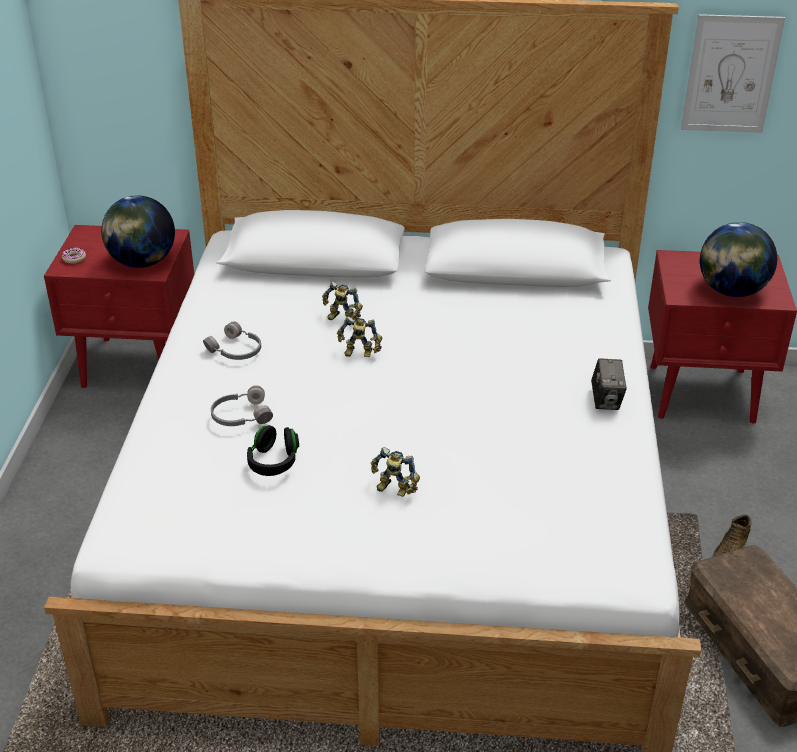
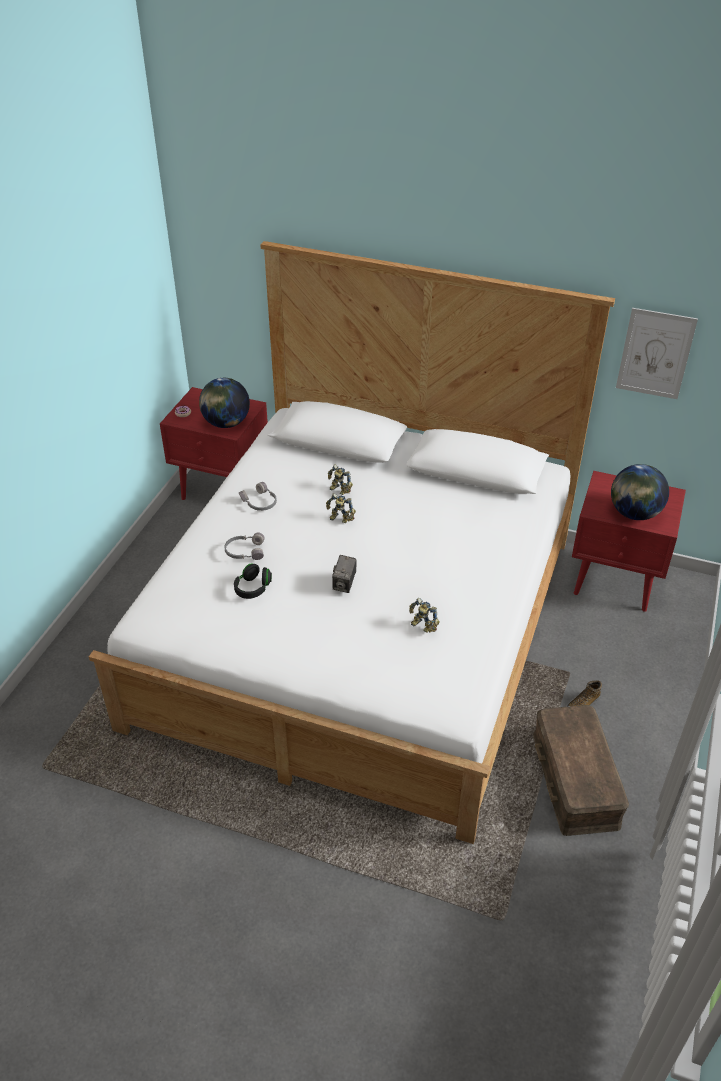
camera: 15 degrees right, 5 degrees up
toy robot [371,447,420,497] -> toy robot moved to [409,598,440,633]
camera [591,358,627,410] -> camera moved to [332,555,357,593]

